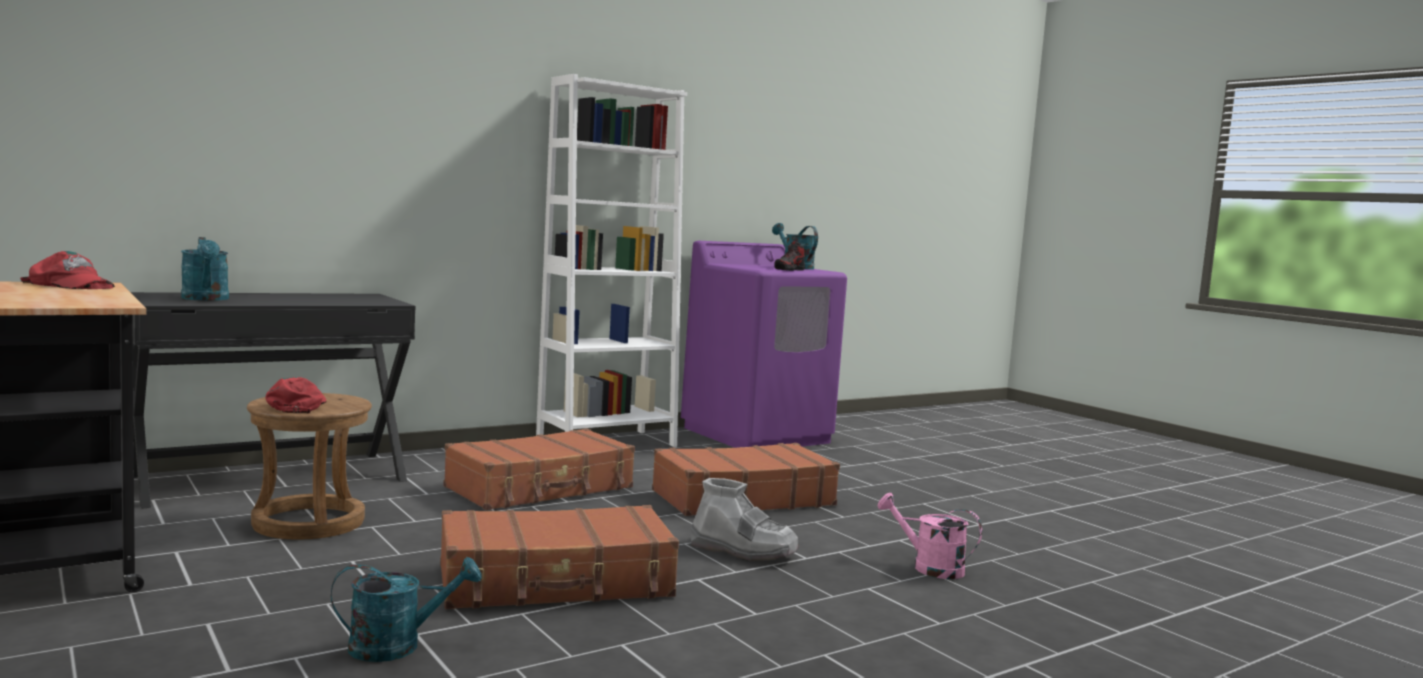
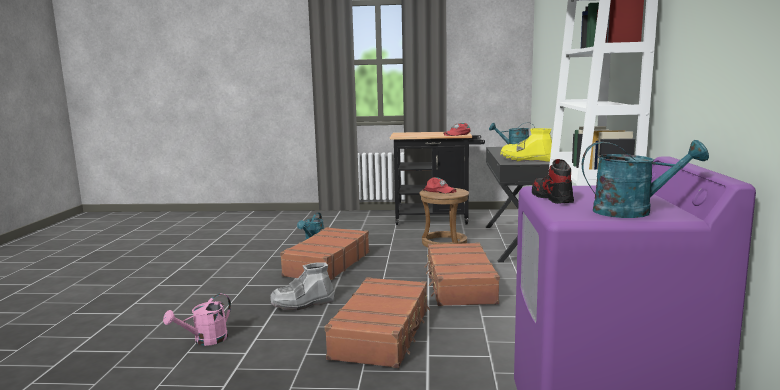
camera: 130 degrees right, 5 degrees up
pink watering can [878,493,982,579] -> pink watering can turned 150 degrees clockwise [163,293,231,346]
none -> yellow boot [500,128,552,162]

